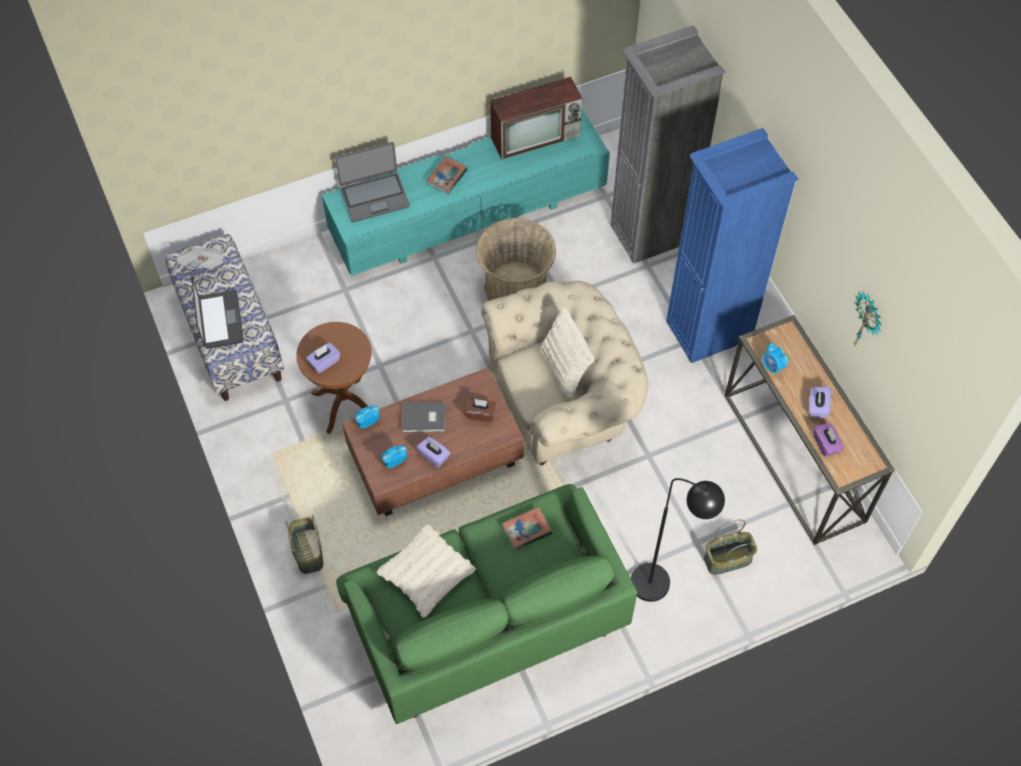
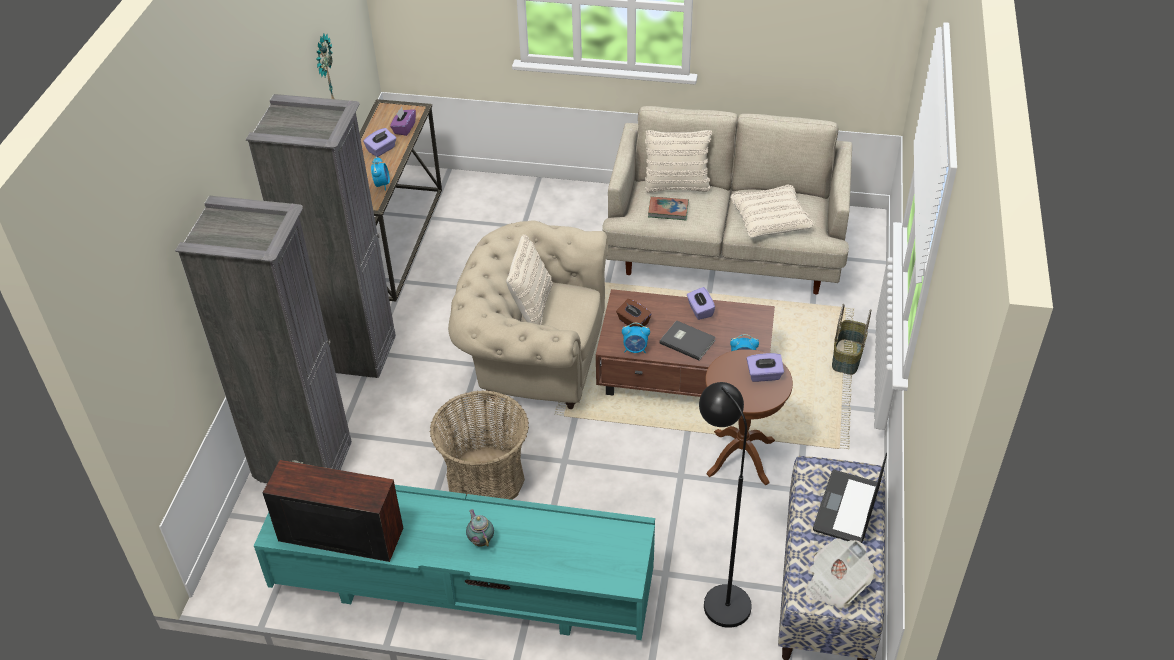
camera: 145 degrees left, 15 degrees down
laptop [335,142,410,222] -> none
green sofa [336,484,637,724] -> beige sofa [602,106,852,294]
alarm clock [382,445,407,468] -> alarm clock moved to [622,323,650,353]
book [426,156,468,194] -> teapot [466,509,494,547]
black floor lamp [631,478,725,602] -> black floor lamp moved to [699,382,752,628]
blue cabinet [666,128,799,363] -> grey cabinet [246,94,396,378]
basket [704,520,757,575] -> none
none -> beige pillow [645,130,712,193]

